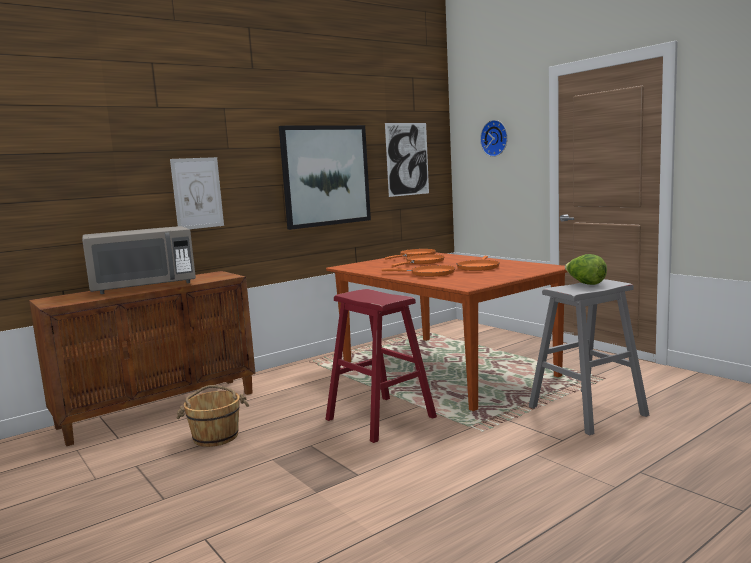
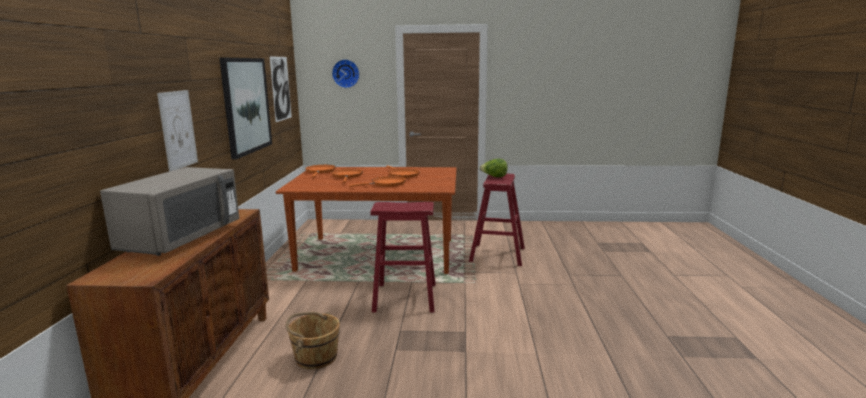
camera: 50 degrees left, 5 degrees up
grey stool [529,279,649,435] -> red stool [469,174,525,266]

